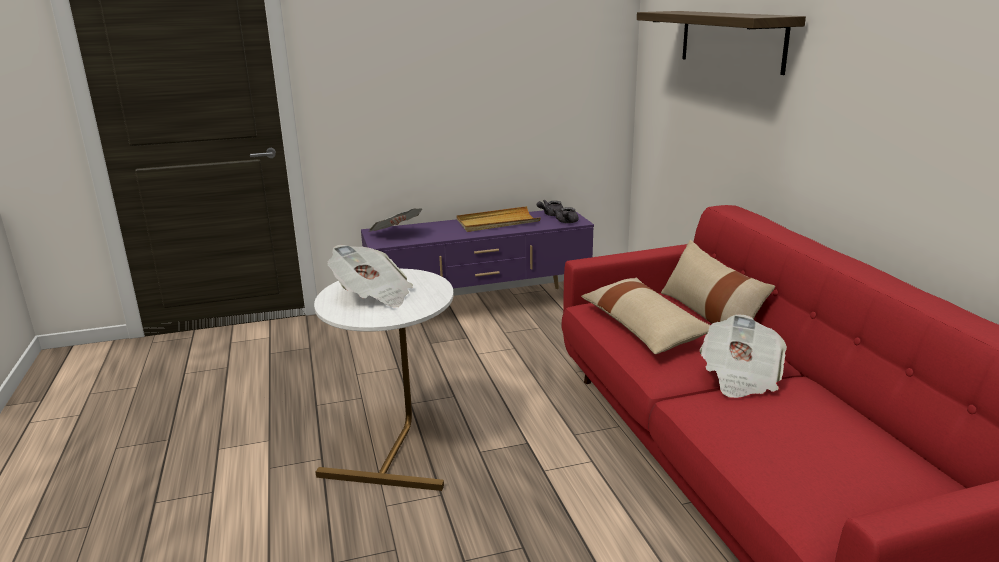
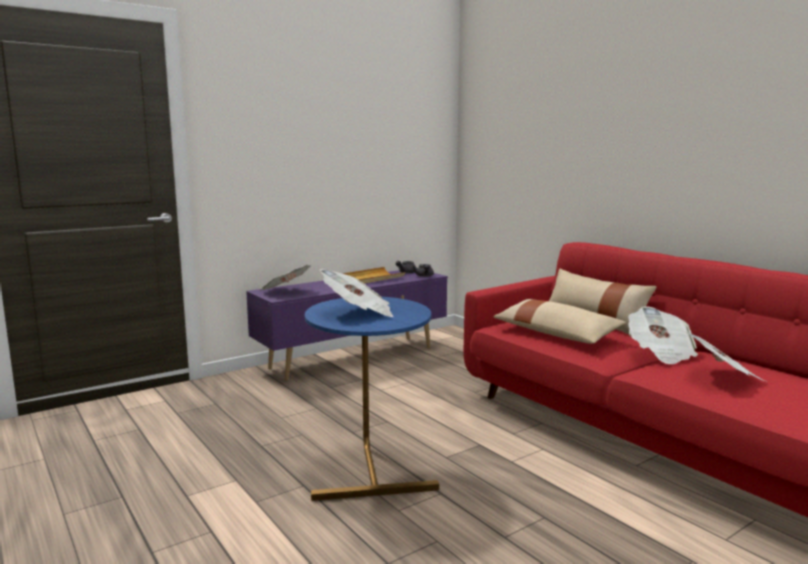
camera: 20 degrees left, 10 degrees down
white side table [314,269,454,491] -> blue side table [305,297,439,501]
shelf [637,11,806,75] -> none
none -> newspaper [683,331,768,382]

